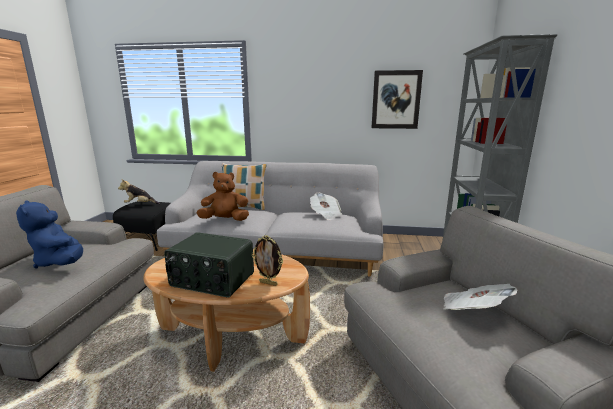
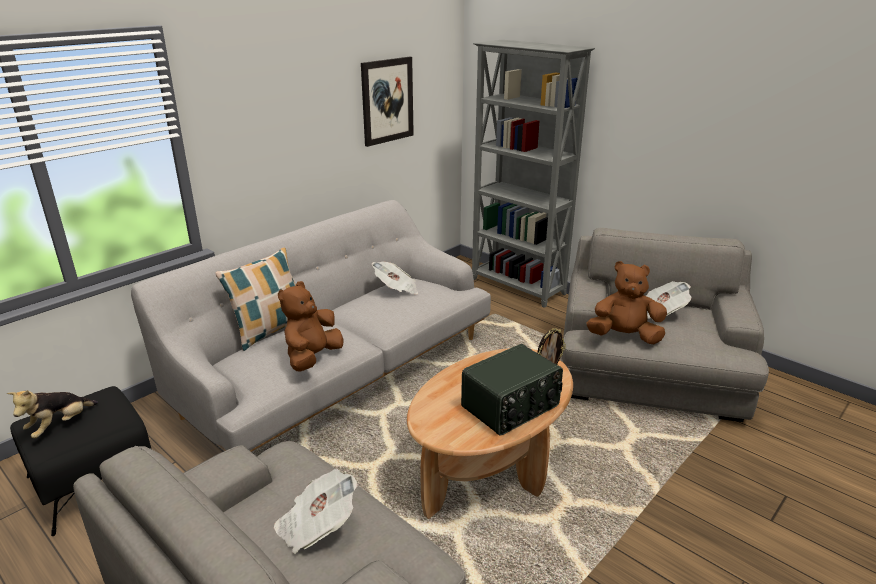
camera: 55 degrees left, 10 degrees up
blue plush toy [16,200,83,269] -> newspaper [274,469,358,554]
none -> brown plush toy [586,261,667,344]

